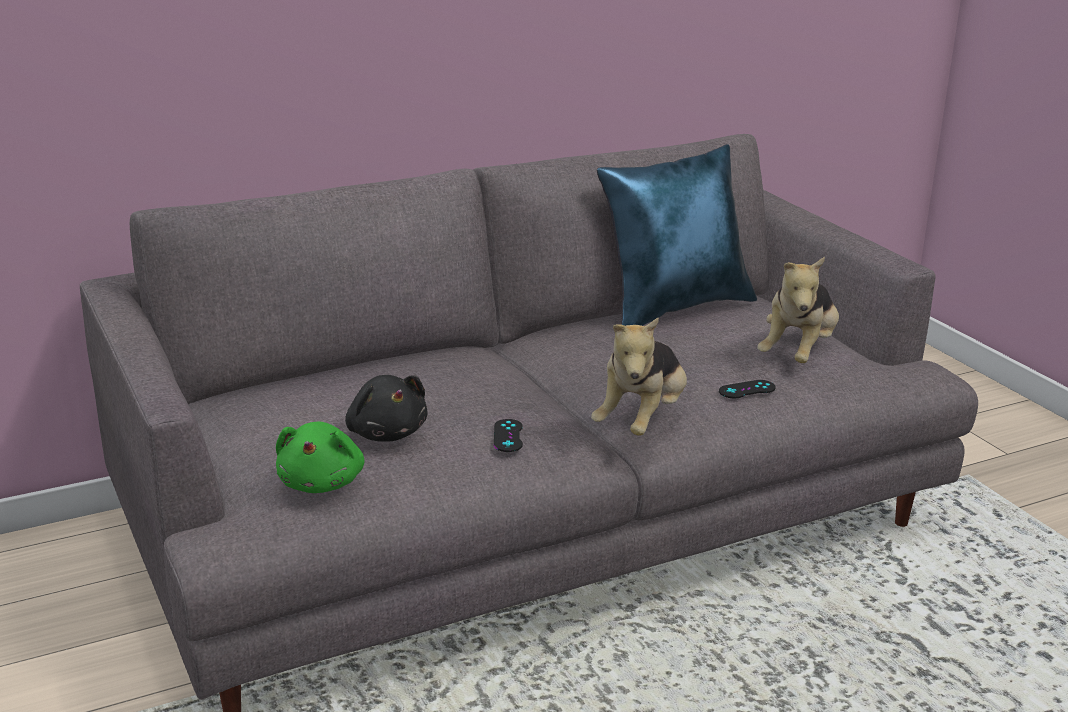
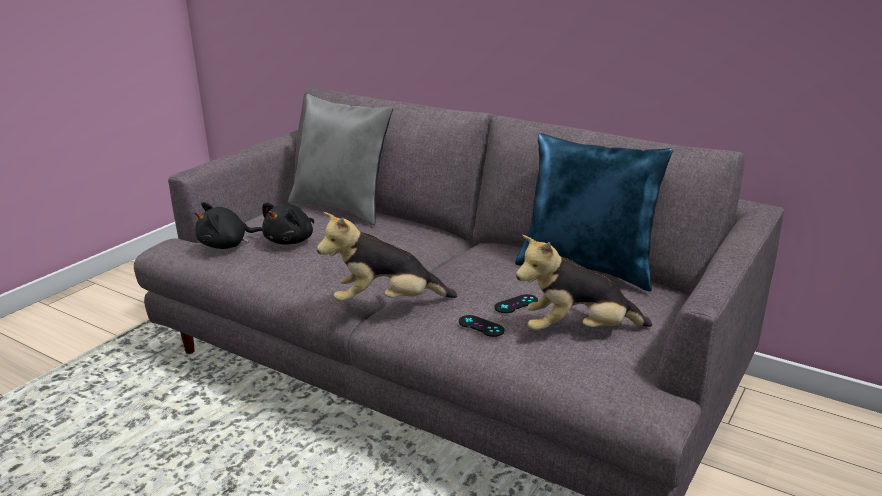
camera: 60 degrees right, 0 degrees up
green plush toy [276,422,364,493] -> black plush toy [194,202,262,249]
black game controller [494,419,523,452] -> black game controller moved to [494,294,538,313]
none -> grey pillow [288,94,393,225]

